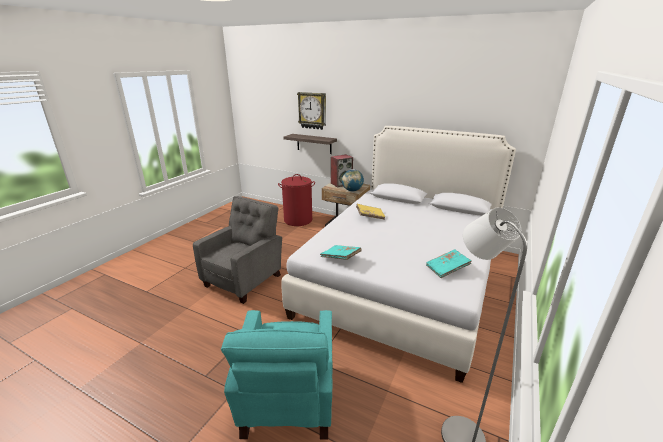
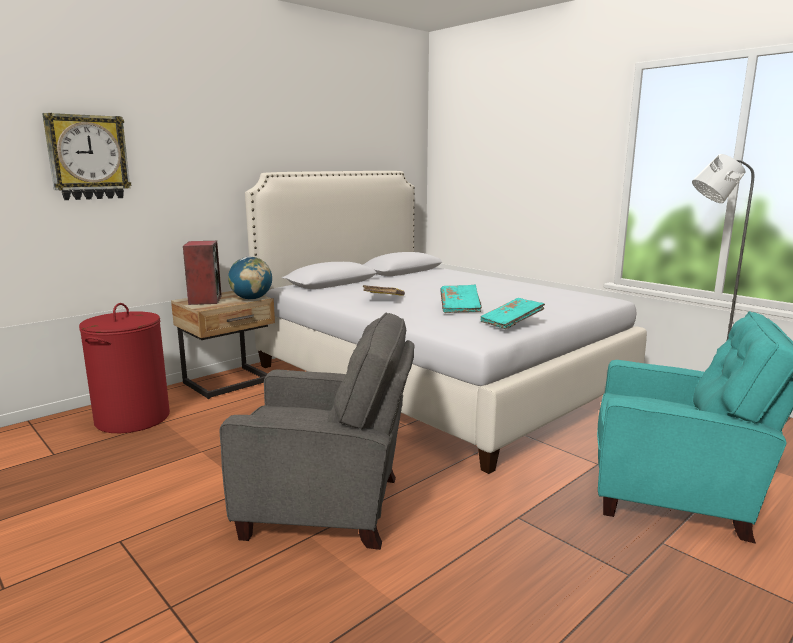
camera: 70 degrees left, 10 degrees down
grey armchair [193,196,282,304] -> grey armchair turned 135 degrees clockwise [219,312,415,550]
shelf [284,134,337,154] -> none
turquoise book [426,250,472,278] -> turquoise book moved to [440,285,482,313]

